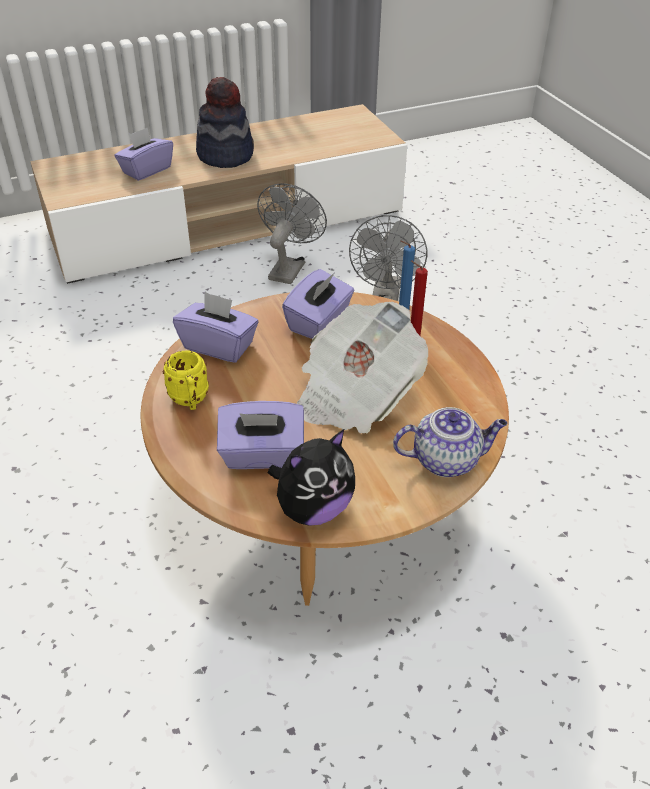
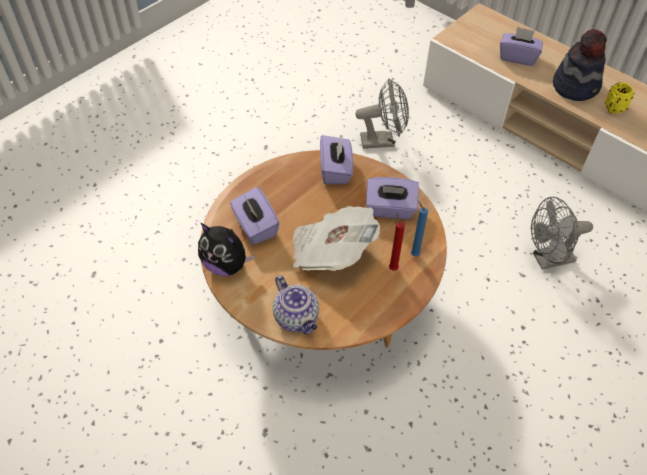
camera: 65 degrees right, 10 degrees up
yellow mug [163,351,209,410] -> yellow mug moved to [605,82,634,114]
grey fan [257,183,327,284] -> grey fan moved to [355,79,409,149]

